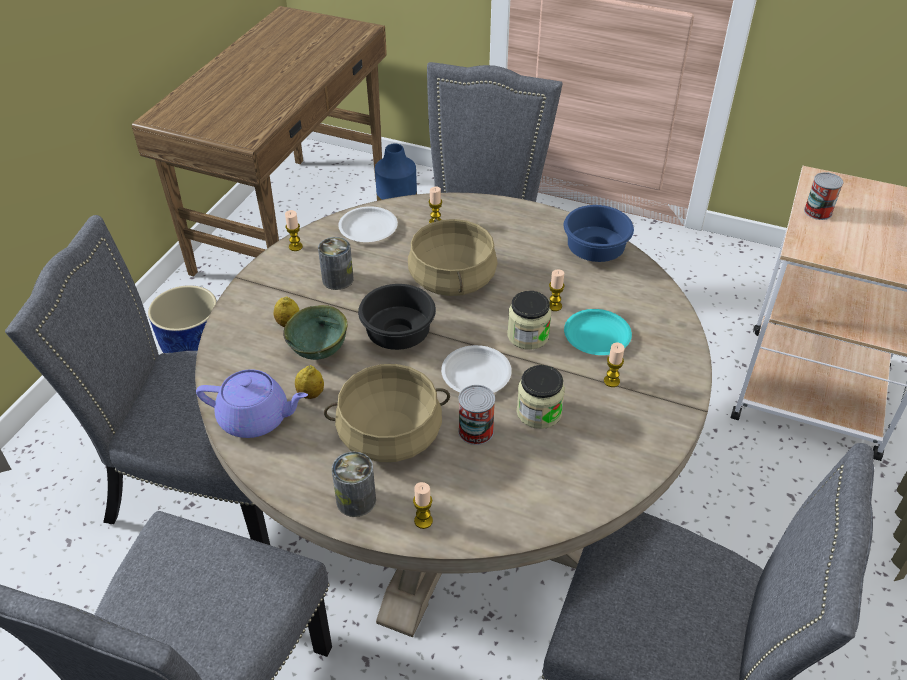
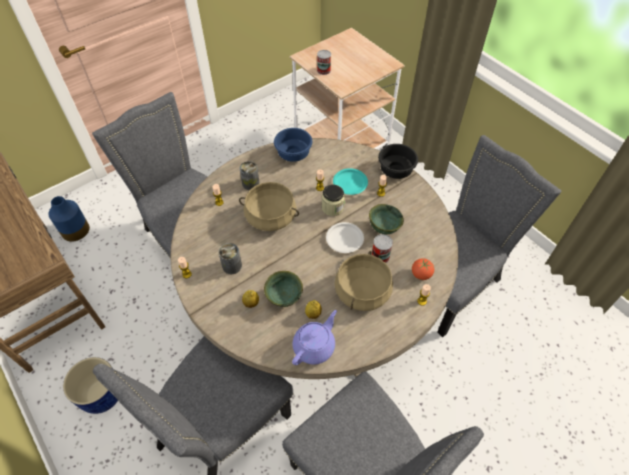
camera: 60 degrees left, 10 degrees up
can [332,452,376,517] -> can moved to [239,161,260,190]
white plate [338,206,398,242] -> none
black bowl [358,284,436,350] -> black bowl moved to [378,144,418,179]
jar [517,365,565,429] -> green bowl [369,204,404,234]
none -> tomato [412,258,434,280]

